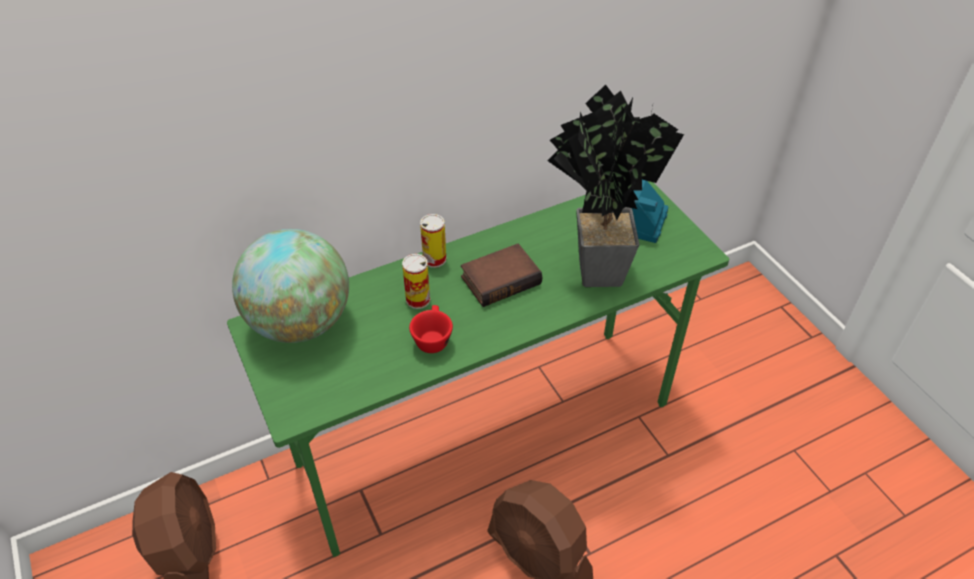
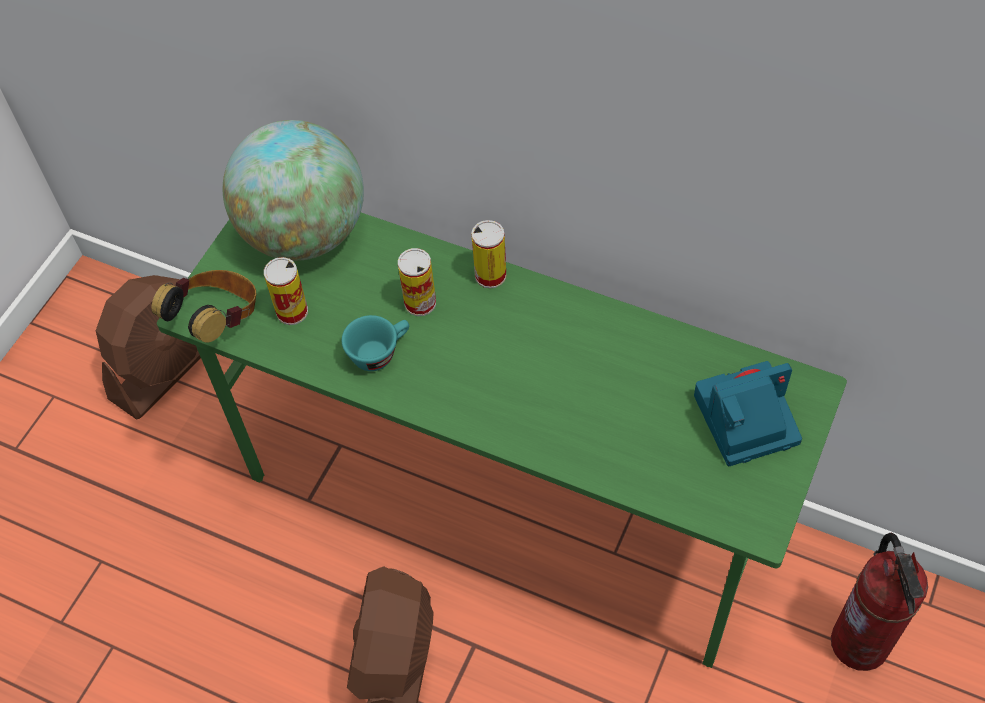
camera: 55 degrees right, 10 degrees up
red cup [409,305,453,353] -> turquoise cup [342,315,409,371]
book [461,244,542,307] -> none
potted plant [547,85,684,287] -> none
none -> headphones [151,270,256,343]
none -> can [264,257,308,325]
none -> fire extinguisher [831,533,928,671]

